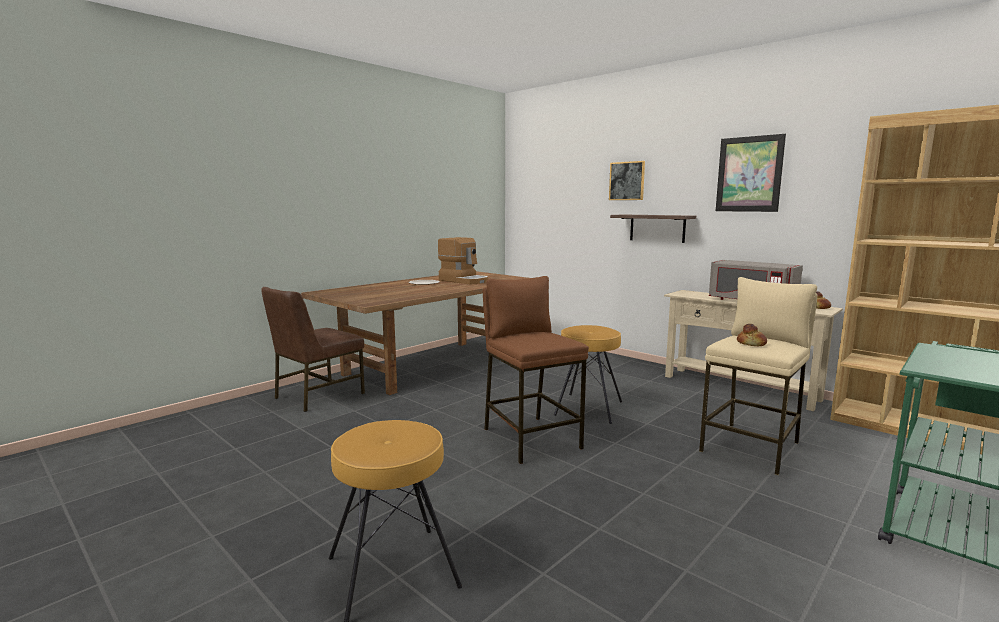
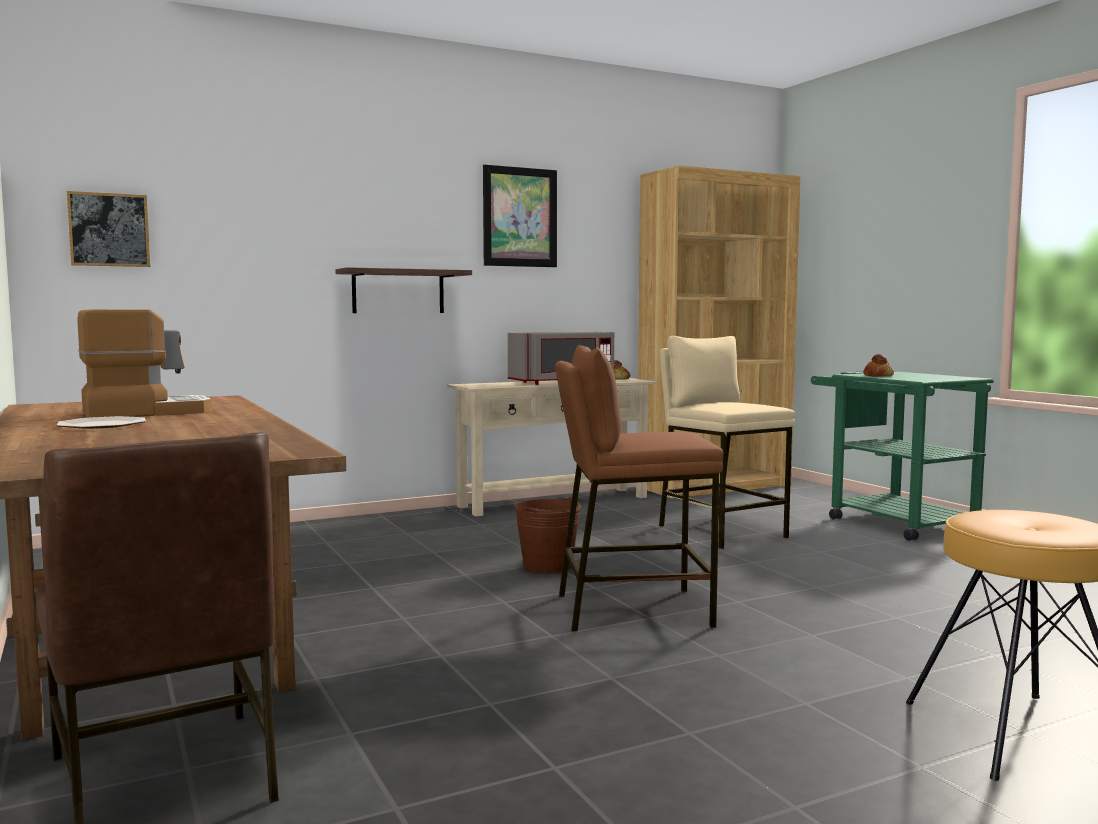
camera: 70 degrees left, 5 degrees down
brown stool [554,325,622,424] -> brown bucket [514,497,581,573]
picture [609,161,645,200] -> picture moved to [67,191,150,267]
bread [737,324,767,346] -> bread moved to [863,354,894,377]

